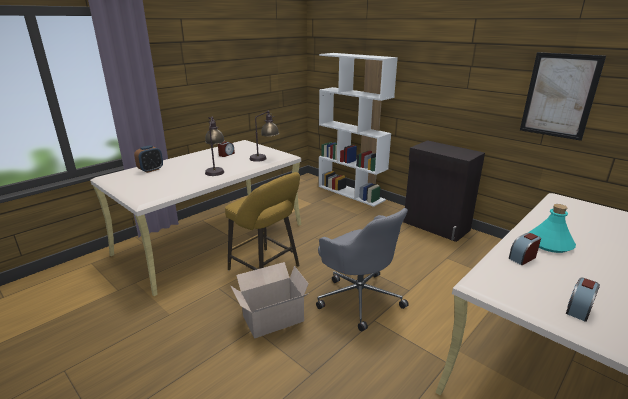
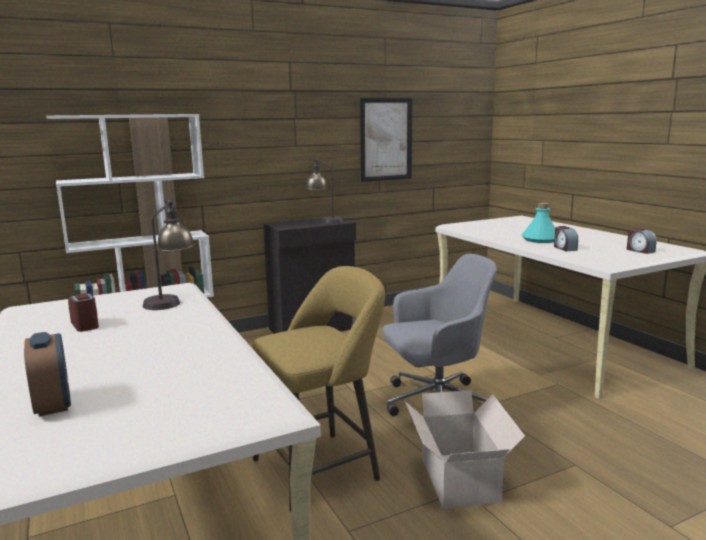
camera: 70 degrees left, 10 degrees down
table lamp [205,117,225,176] -> table lamp moved to [305,159,344,223]

